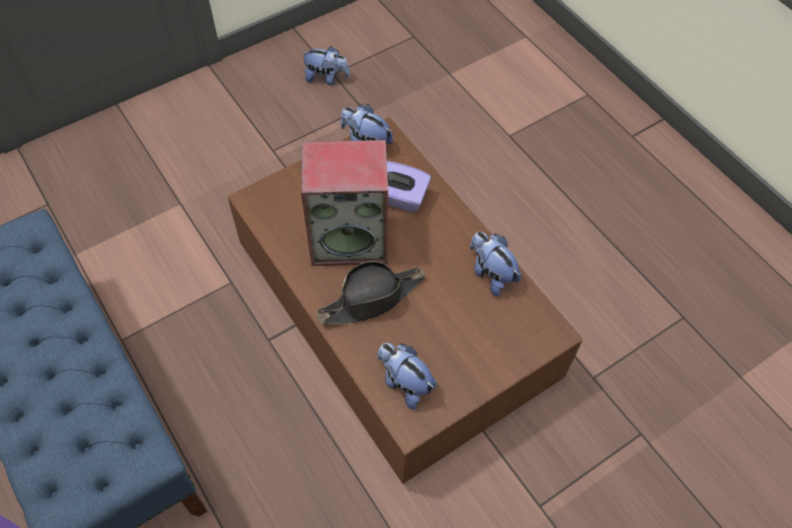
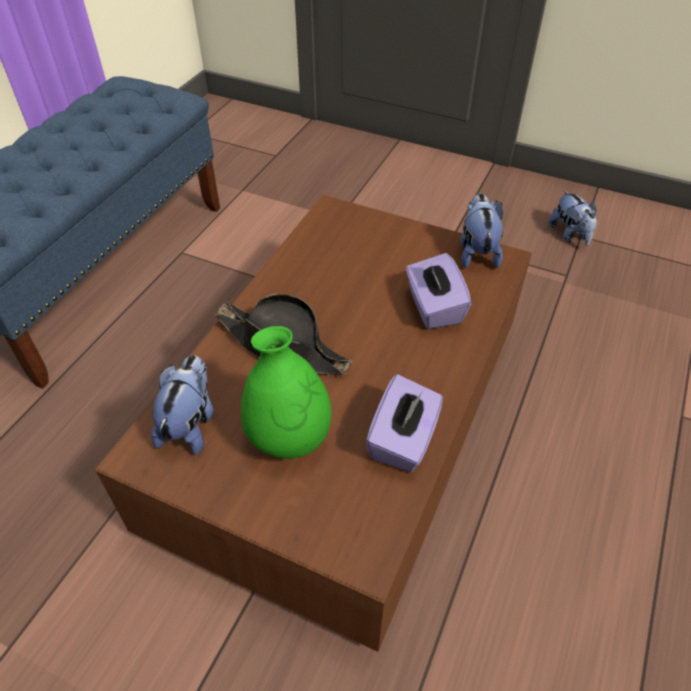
camera: 60 degrees right, 10 degrees down
speaker [301,140,388,266] -> none
plush toy [470,232,521,297] -> purple tissue box [366,374,443,472]
none -> green vase [241,326,332,459]

